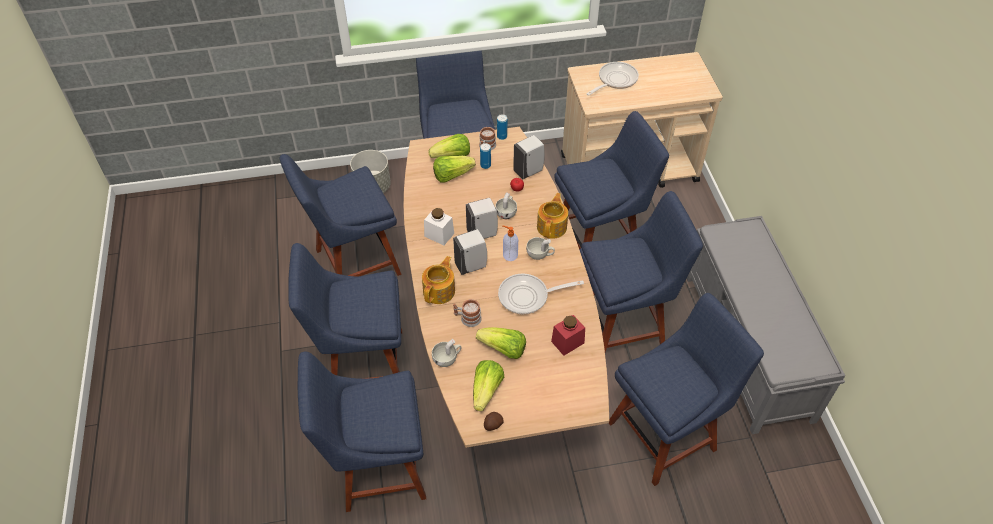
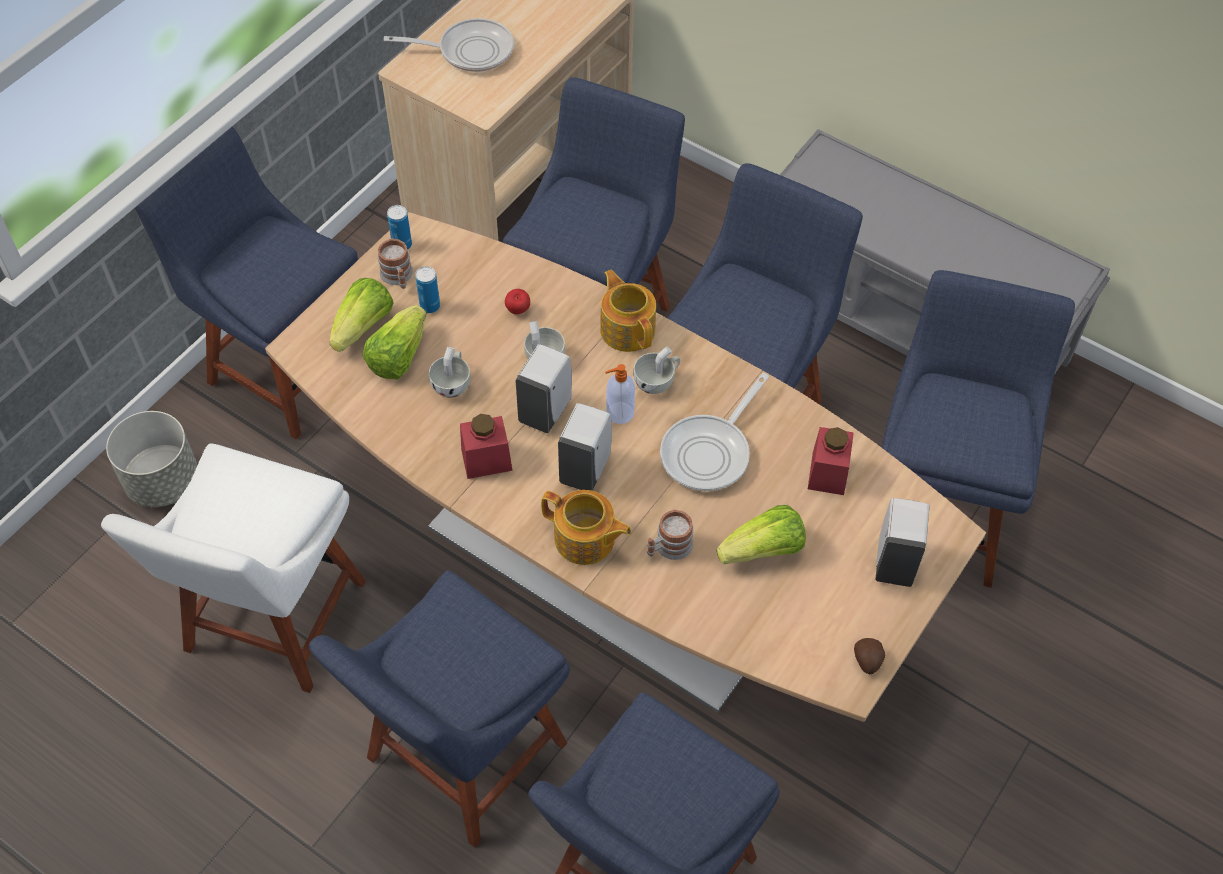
camera: 45 degrees left, 5 degrees up
blue chair [280,154,402,277] -> white chair [101,443,366,693]
teapot [422,256,455,304] -> teapot turned 135 degrees clockwise [541,490,631,565]
white jar [424,208,454,246] -> red jar [460,414,513,479]
white cup [432,339,461,367] -> white cup moved to [429,347,471,398]
lettuce [473,360,504,411] -> none
white soap dispenser [513,135,545,180] -> white soap dispenser moved to [875,498,930,587]
frying pan [587,62,639,96] -> frying pan turned 90 degrees clockwise [384,18,514,72]

